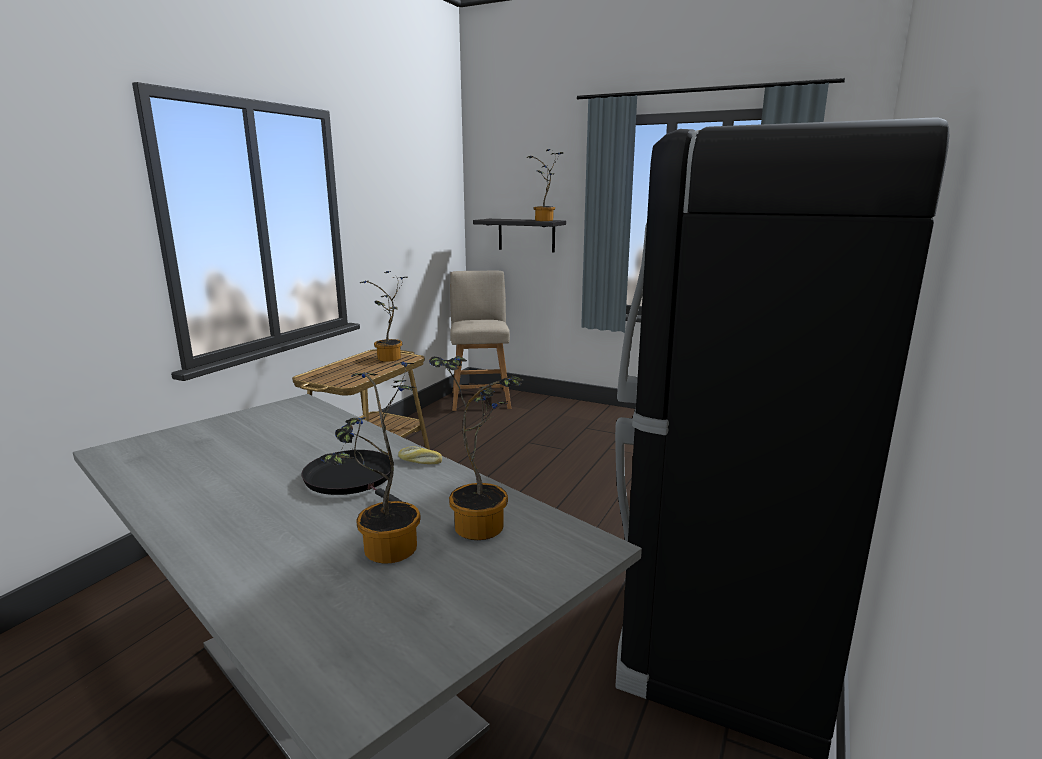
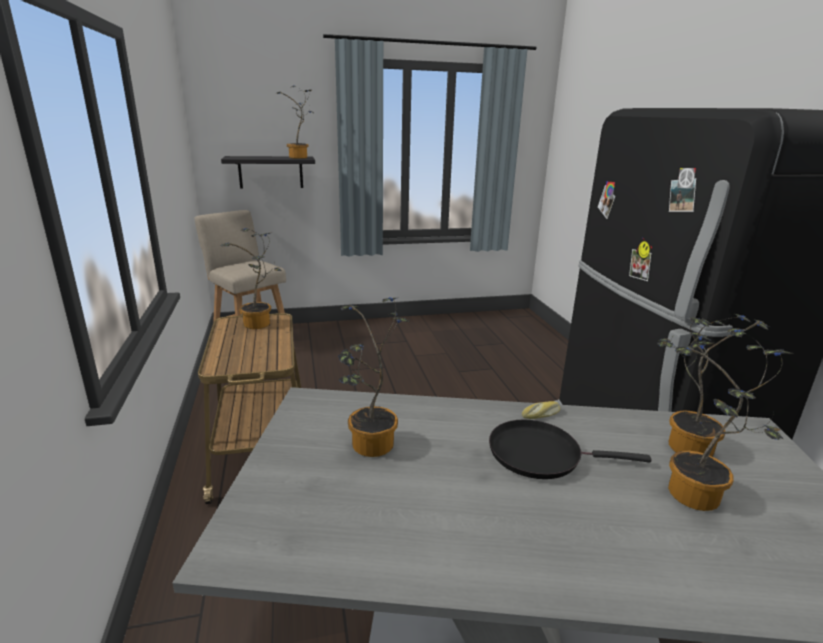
camera: 40 degrees left, 5 degrees up
none -> potted plant [338,297,409,457]

